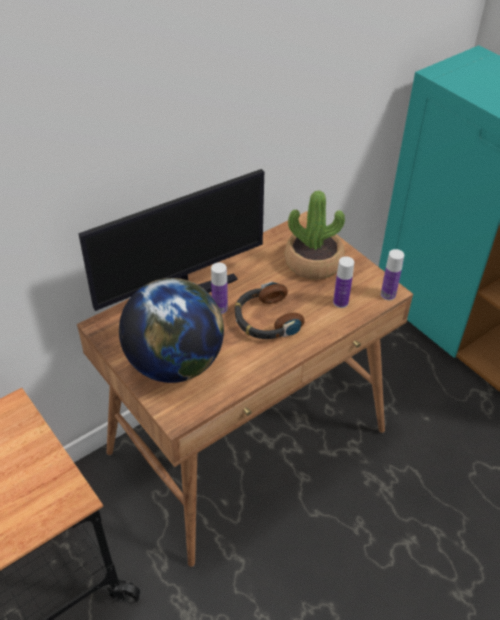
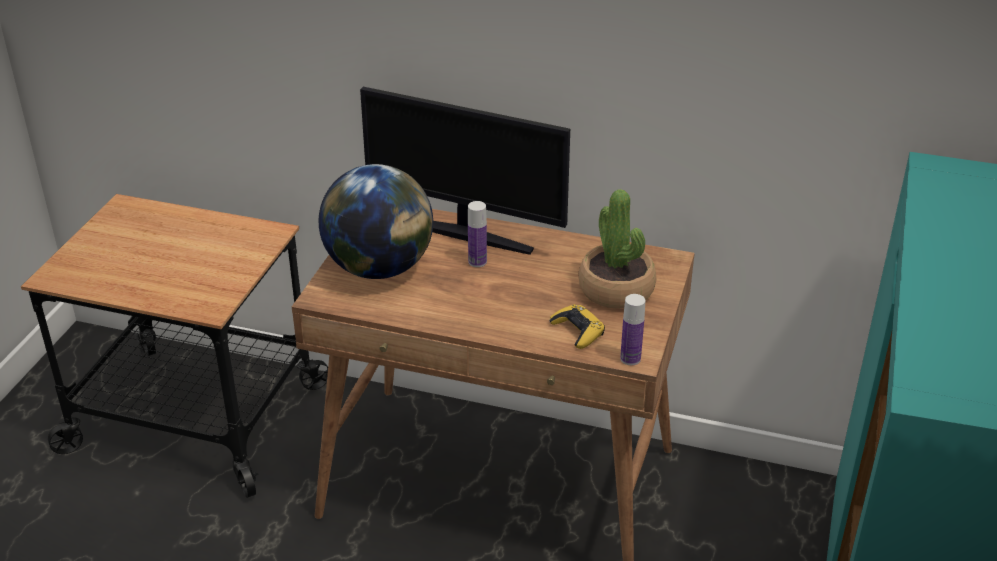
camera: 55 degrees right, 10 degrees down
headphones [234,282,305,339] -> none
bottle [333,256,354,308] -> yellow game controller [550,304,605,349]

